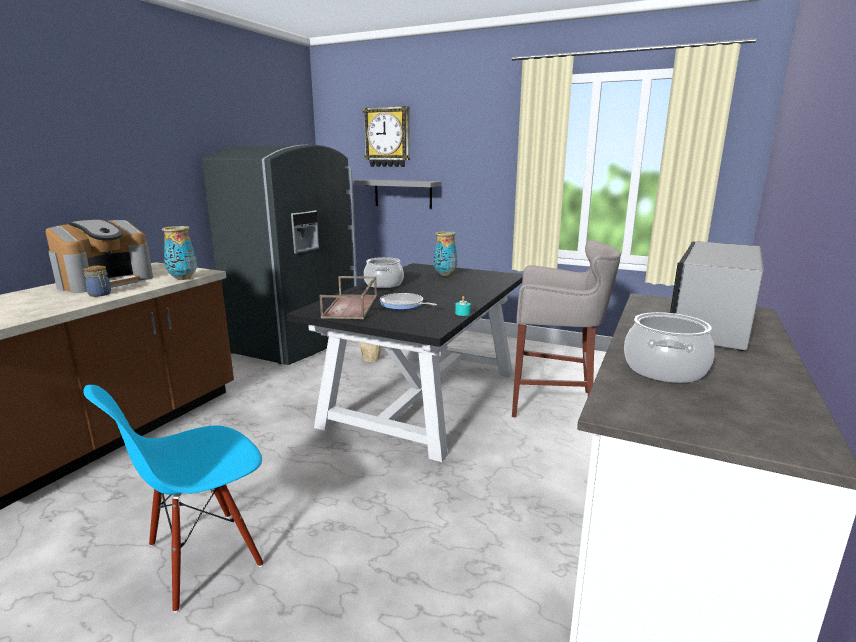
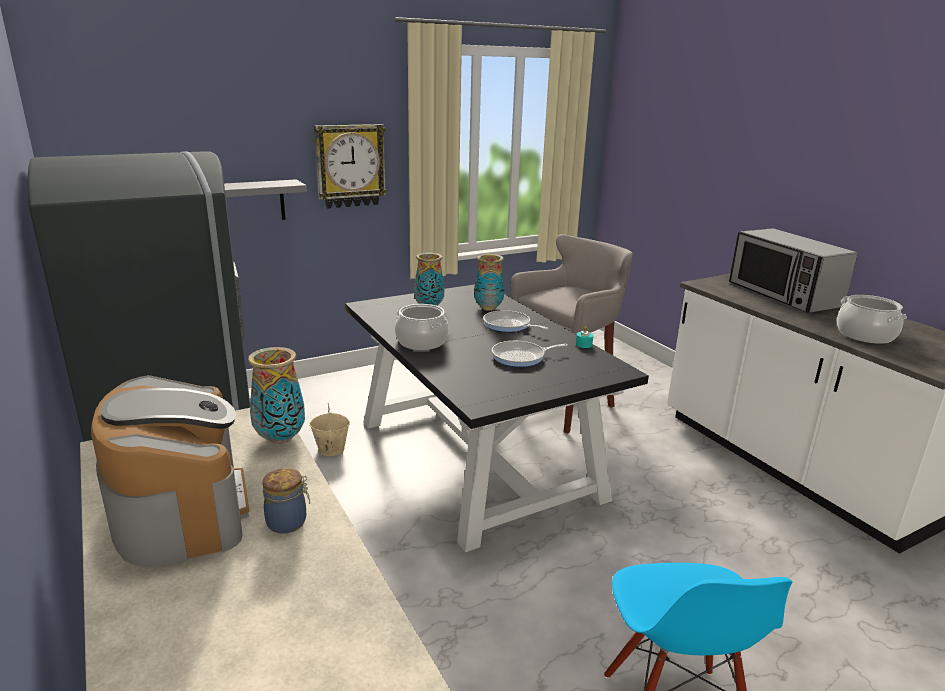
camera: 55 degrees left, 5 degrees up
brown tray [320,276,377,319] -> none
wall clock [363,106,410,167] -> wall clock moved to [314,124,387,209]
none -> vase [474,254,504,311]
none -> frying pan [483,310,548,332]

